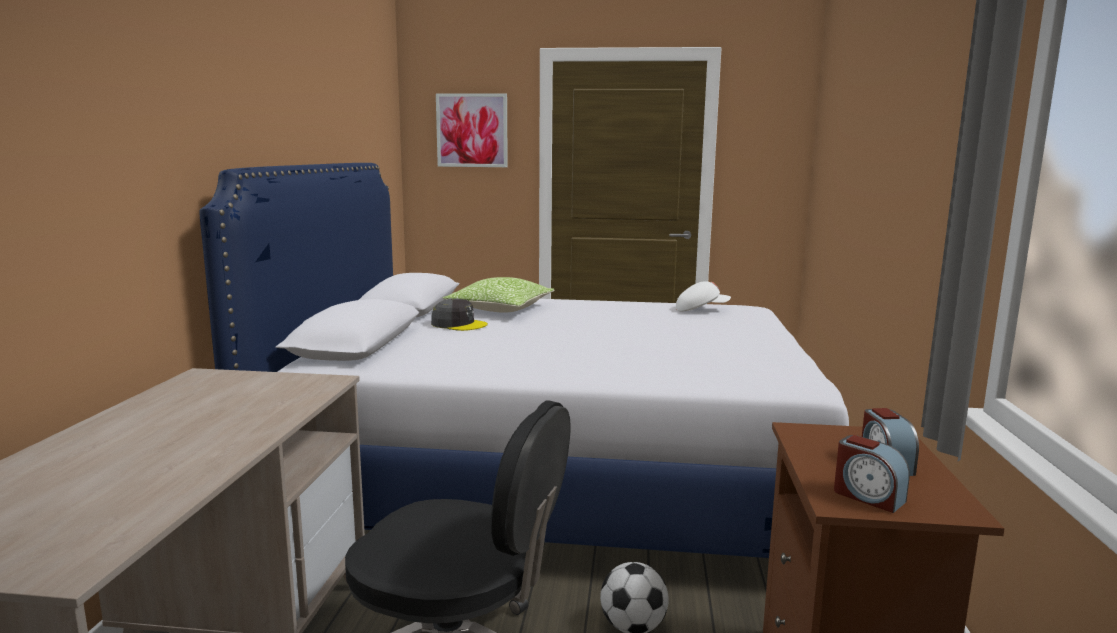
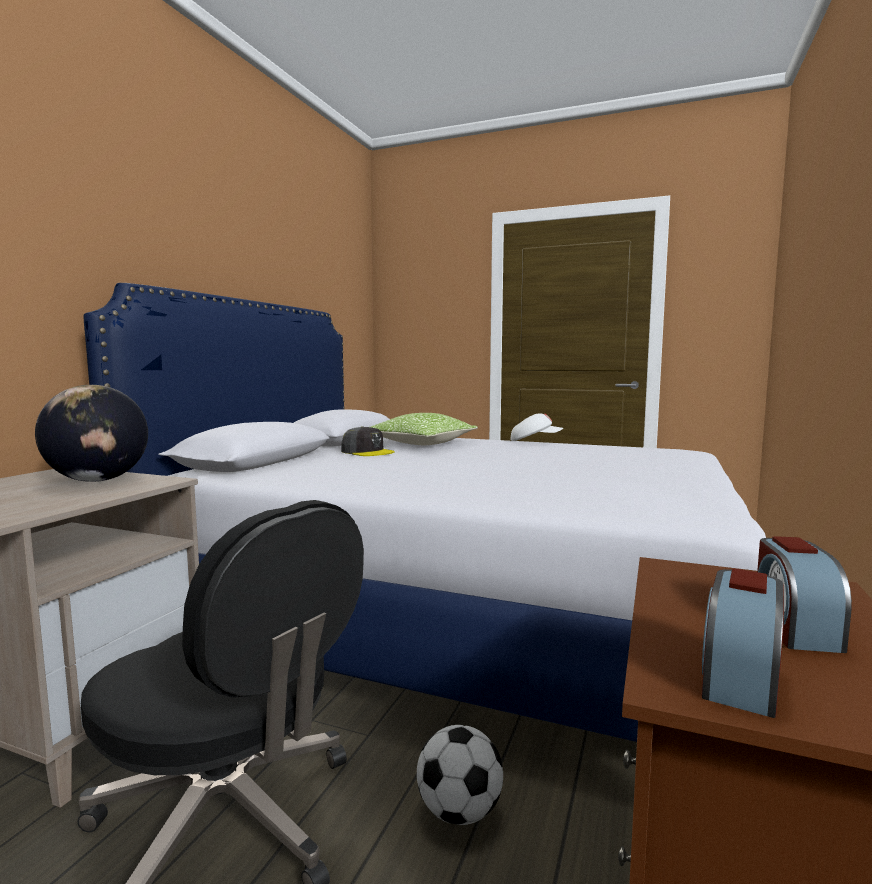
camera: 15 degrees right, 5 degrees down
picture [436,94,508,167] -> none
white cap [676,281,731,312] -> white cap moved to [511,413,563,441]
alarm clock [834,435,910,513] -> alarm clock turned 60 degrees clockwise [702,569,784,718]
none -> globe [35,385,148,482]

